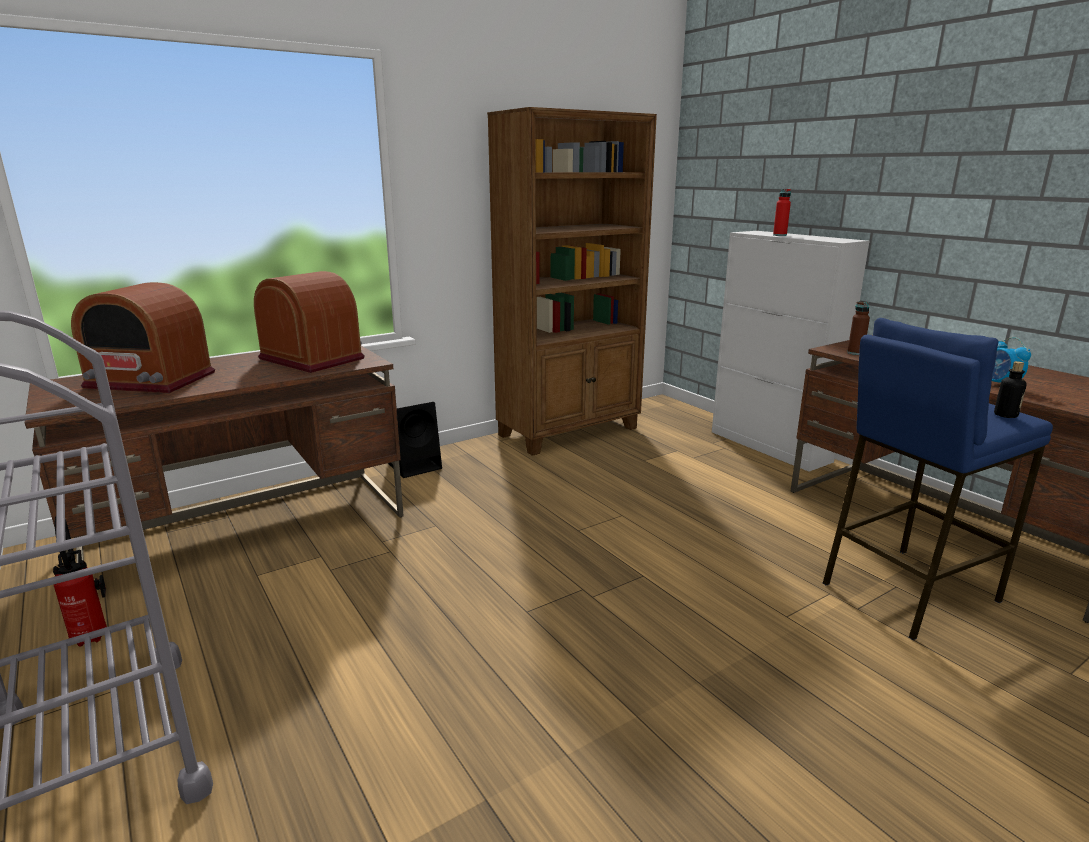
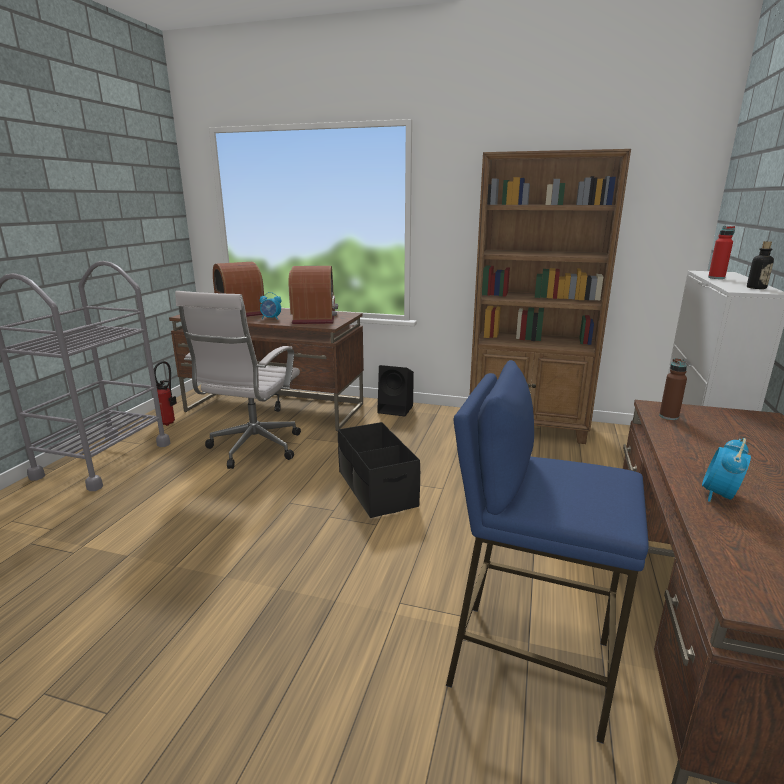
camera: 50 degrees right, 0 degrees up
bottle [994,361,1027,418] -> bottle moved to [747,241,774,289]
none -> white office chair [175,291,301,469]
none -> alarm clock [260,292,281,320]
none -> black storage box [338,422,420,518]

